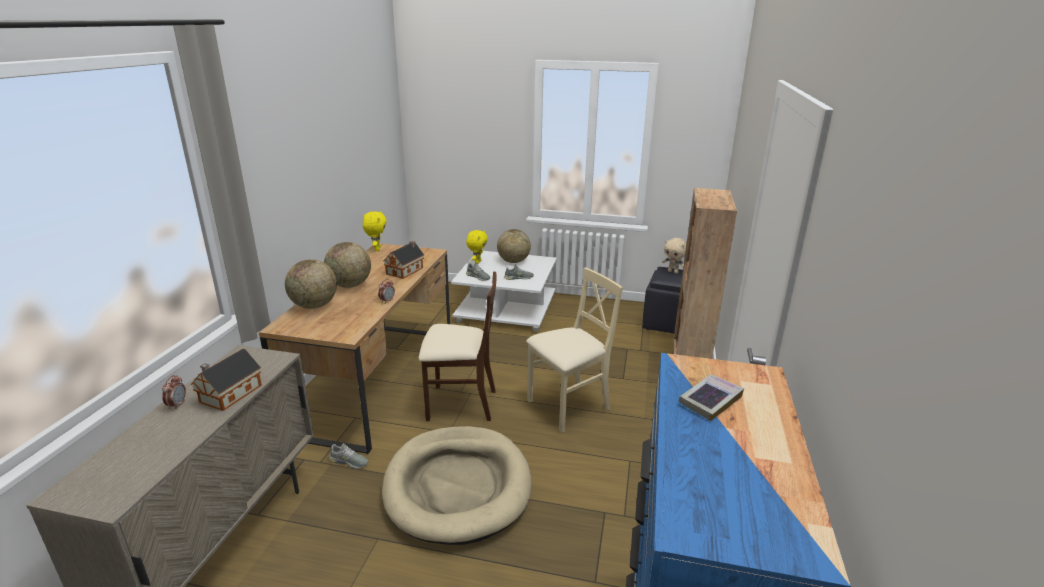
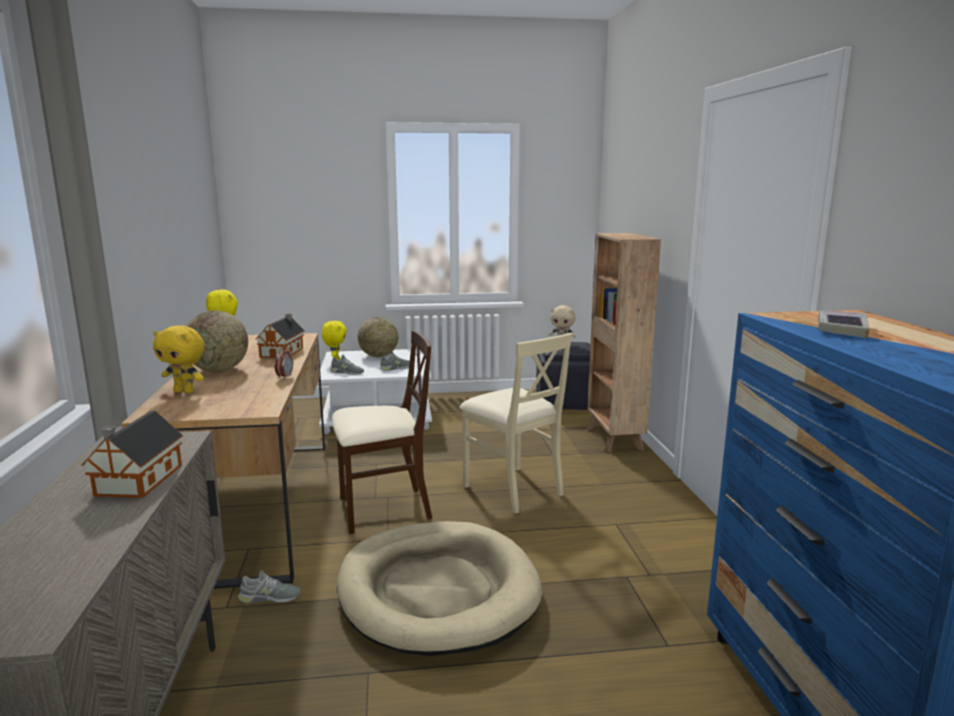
camera: 20 degrees left, 10 degrees down
alarm clock [162,375,186,410] -> none
globe [285,259,337,309] -> yellow plush toy [153,325,204,394]
beige chair [526,268,623,433] -> beige chair turned 105 degrees clockwise [460,333,573,514]

